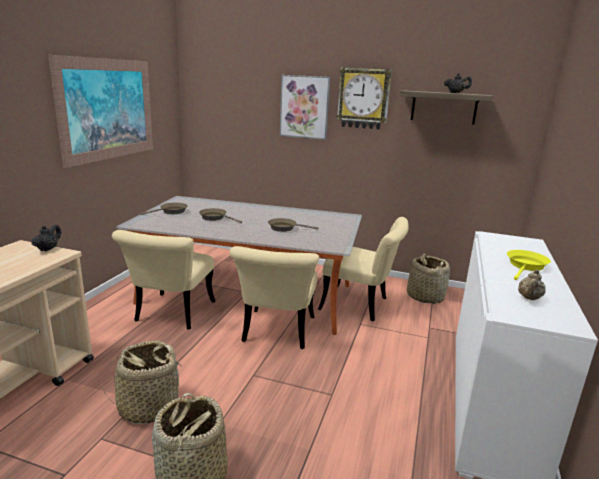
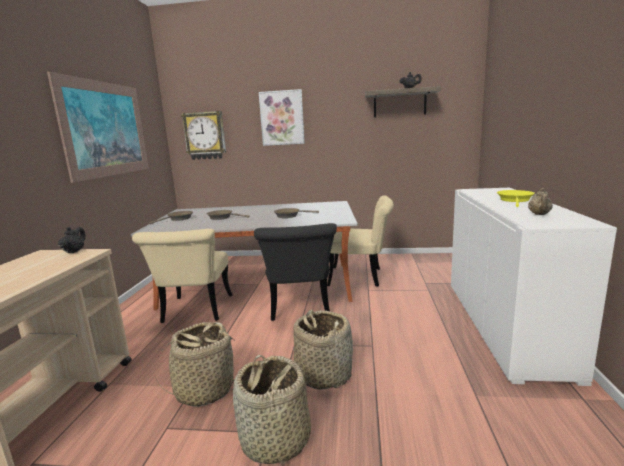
camera: 10 degrees left, 5 degrees down
beige chair [229,246,319,349] -> black chair [254,223,337,321]
wall clock [337,68,392,130] -> wall clock moved to [181,111,226,160]
basket [407,253,450,304] -> basket moved to [294,310,353,390]

